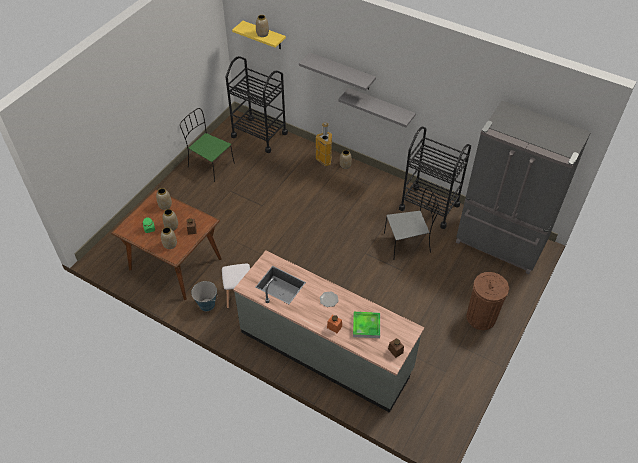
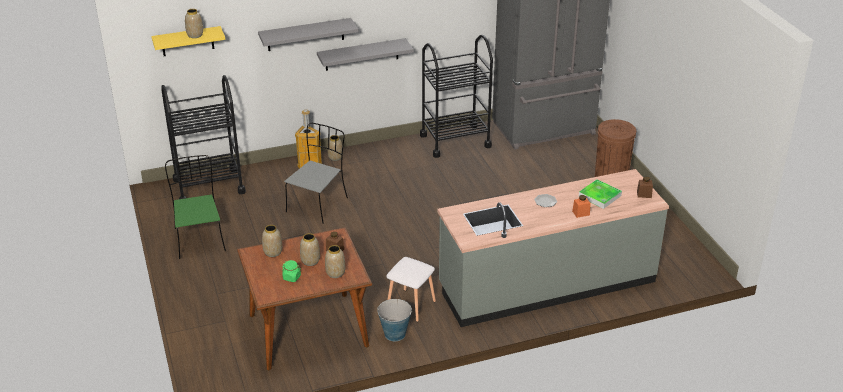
camera: 50 degrees left, 15 degrees down
green chair [180,108,235,182] -> green chair turned 90 degrees clockwise [165,155,226,259]
grey chair [384,187,440,258] -> grey chair moved to [284,123,348,224]

